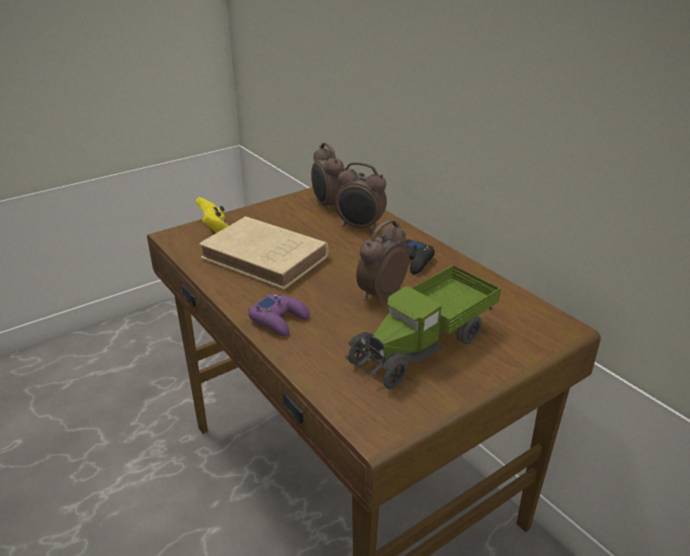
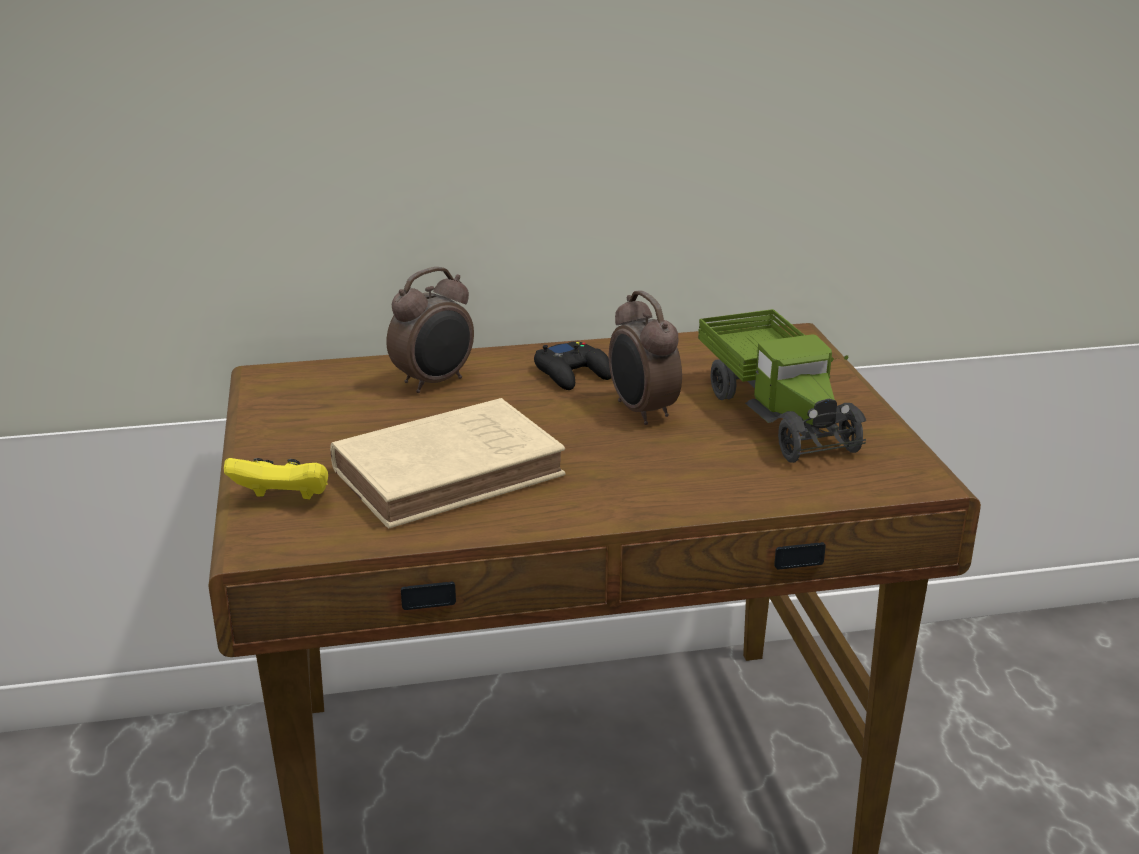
camera: 65 degrees left, 5 degrees down
purple game controller [248,293,310,336] -> none
alarm clock [311,143,344,213] -> none

